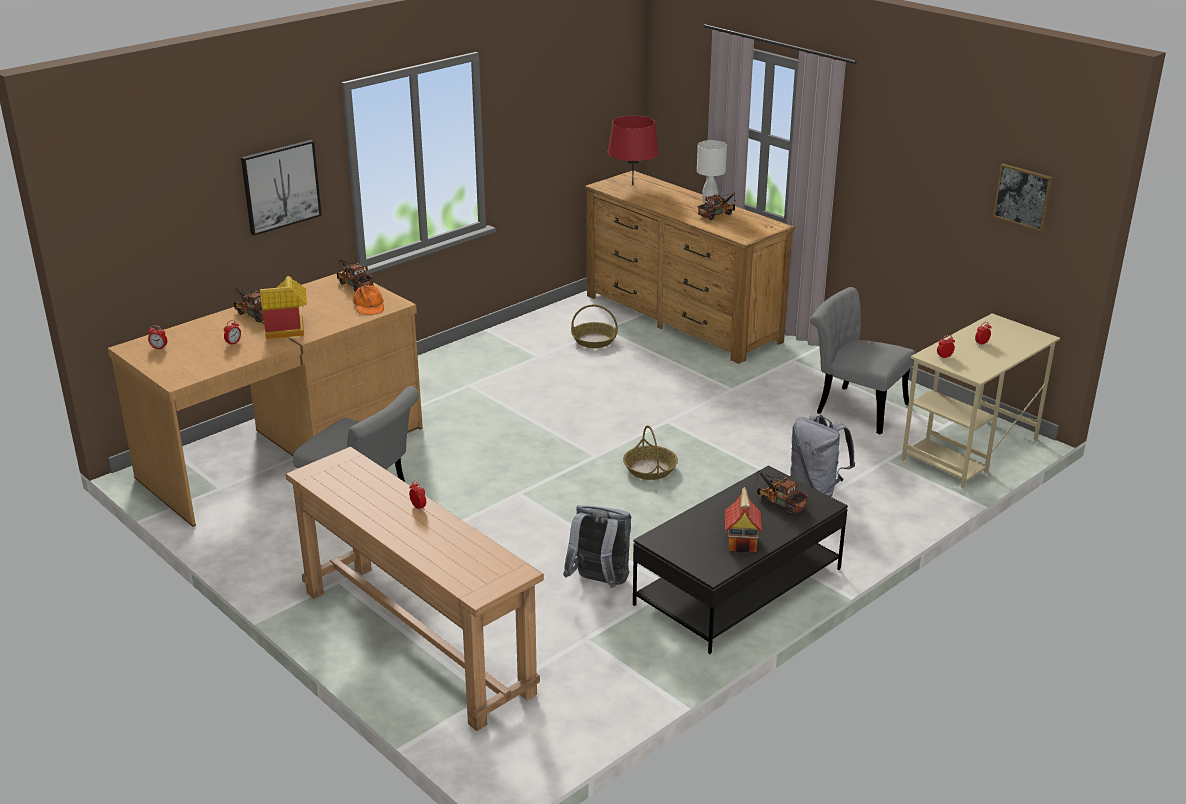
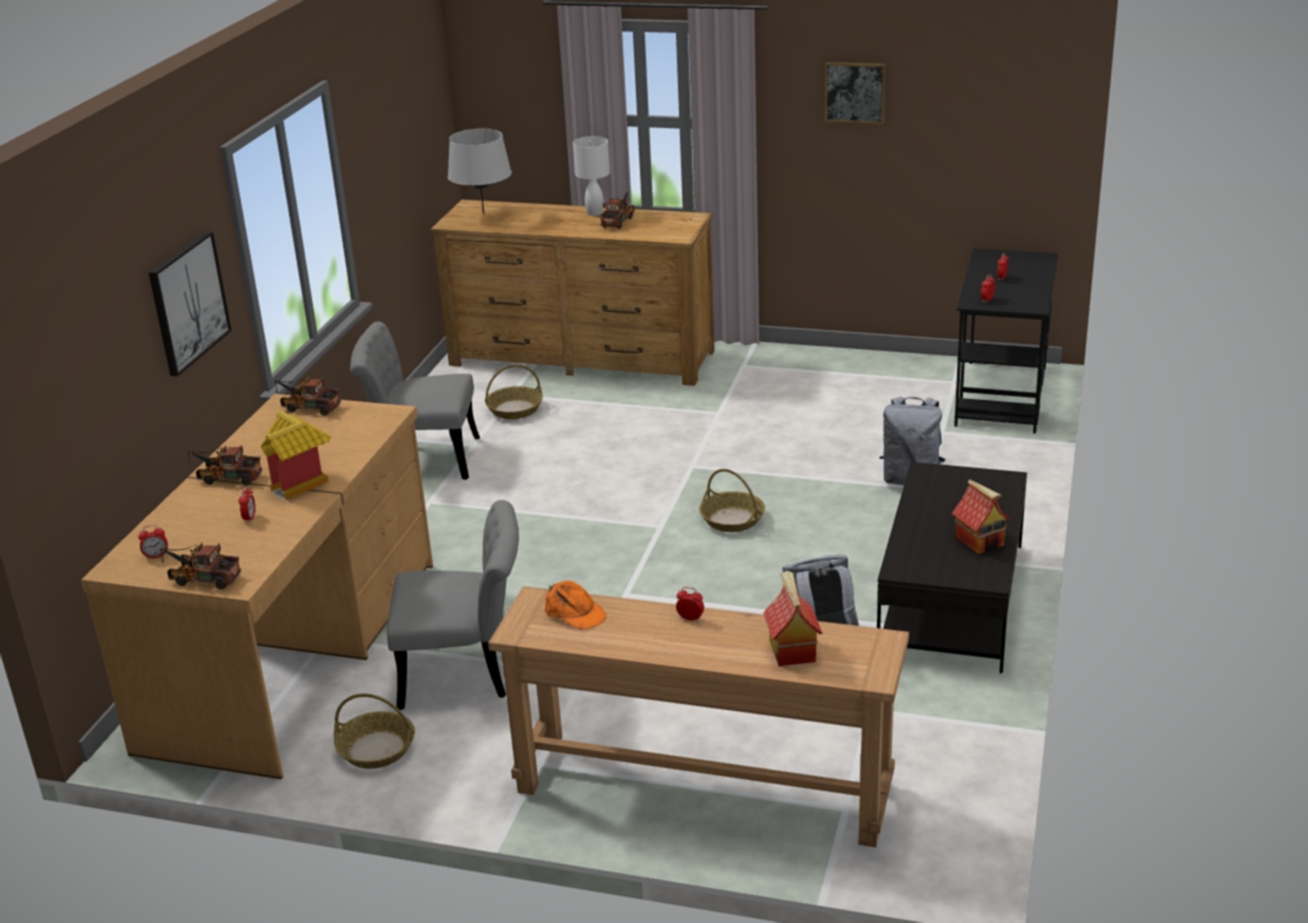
camera: 30 degrees left, 0 degrees up
orange cap [353,285,384,315] -> orange cap moved to [545,581,606,630]
red table lamp [607,116,659,185] -> grey table lamp [448,129,512,215]
toy truck [756,471,809,515] -> toy truck moved to [160,543,241,589]
grey chair [810,287,916,435] -> grey chair moved to [350,321,480,480]
beige desk [901,313,1060,488] -> black desk [954,248,1058,433]
picture [993,164,1053,232] -> picture moved to [825,62,886,124]
none -> basket [334,694,415,769]
none -> toy house [763,571,823,666]

